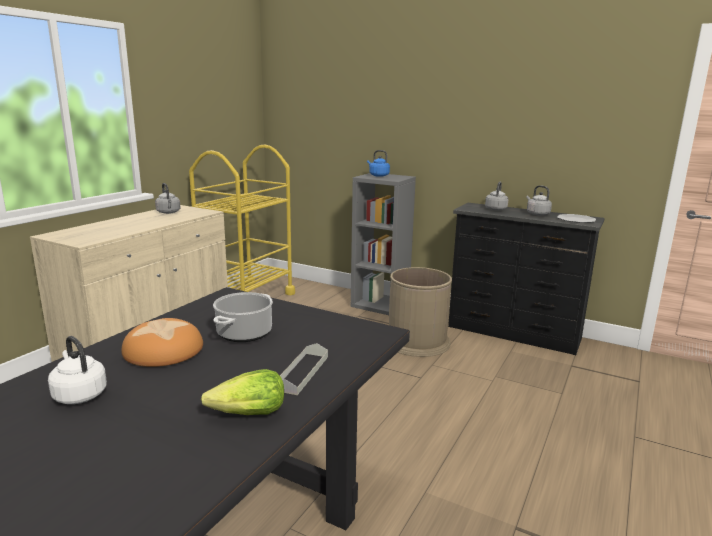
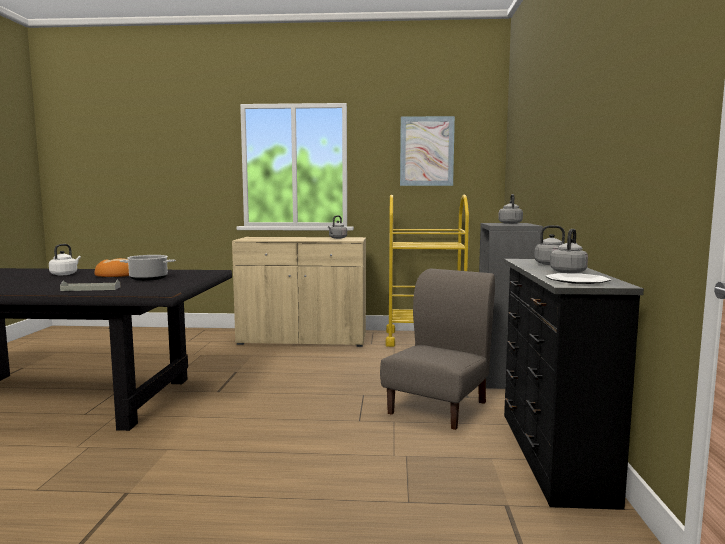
camera: 65 degrees right, 10 degrees down
lettuce [201,369,284,415] -> none
blue kettle [367,150,390,177] -> grey kettle [498,194,523,224]
brown trash can [389,267,452,357] -> grey chair [380,268,495,430]
none -> picture [400,116,455,186]

